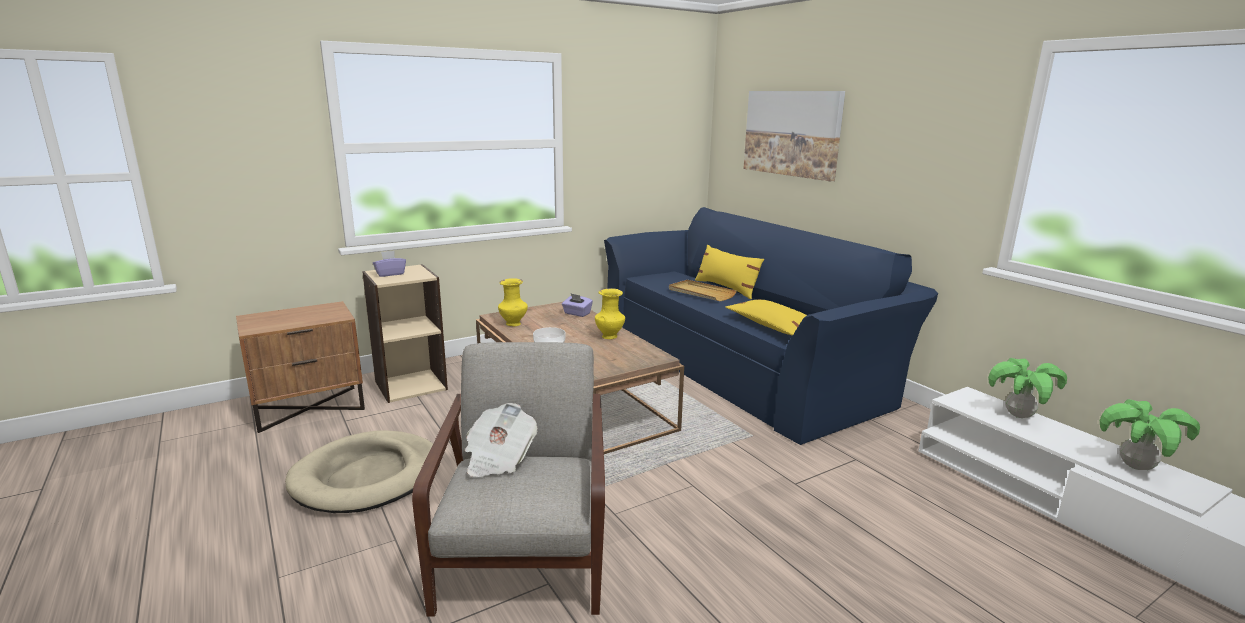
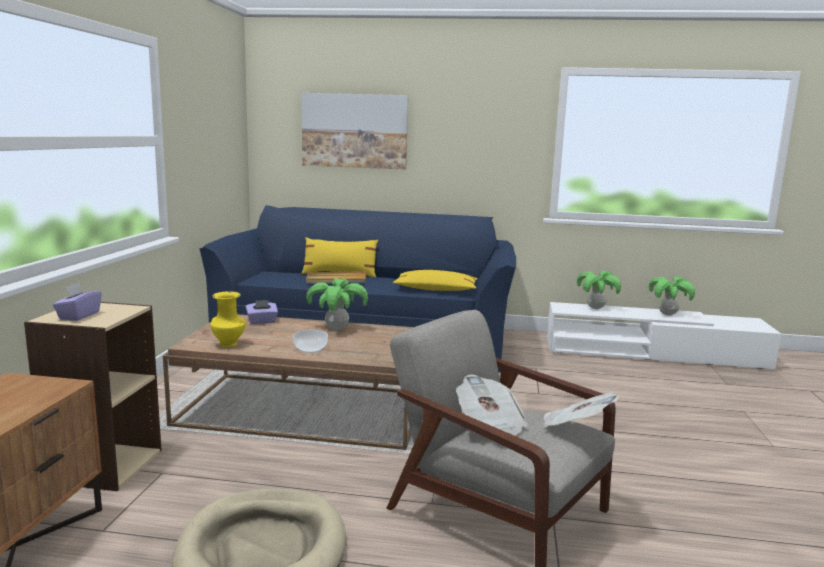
camera: 50 degrees left, 5 degrees down
yellow vase [595,288,625,339] -> potted plant [306,278,368,330]
none -> newspaper [544,392,619,428]

